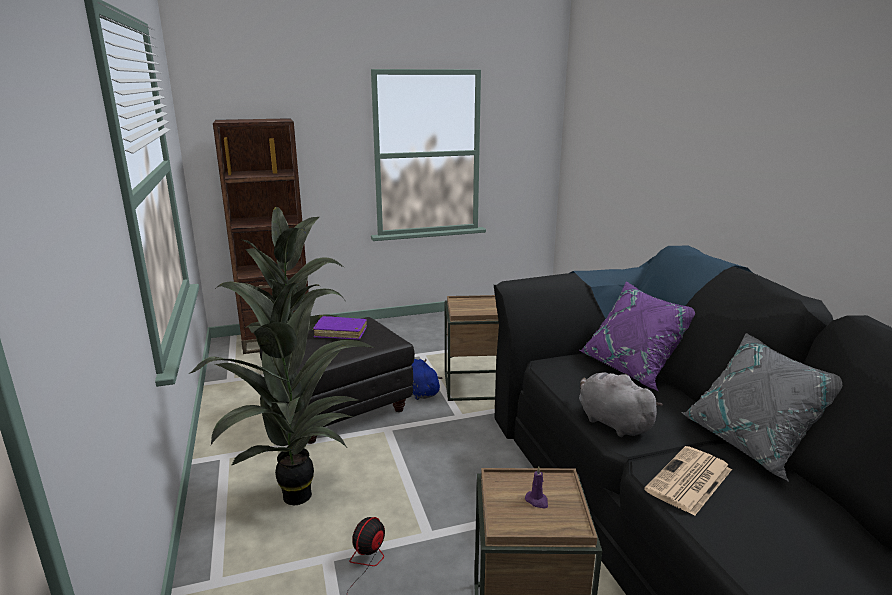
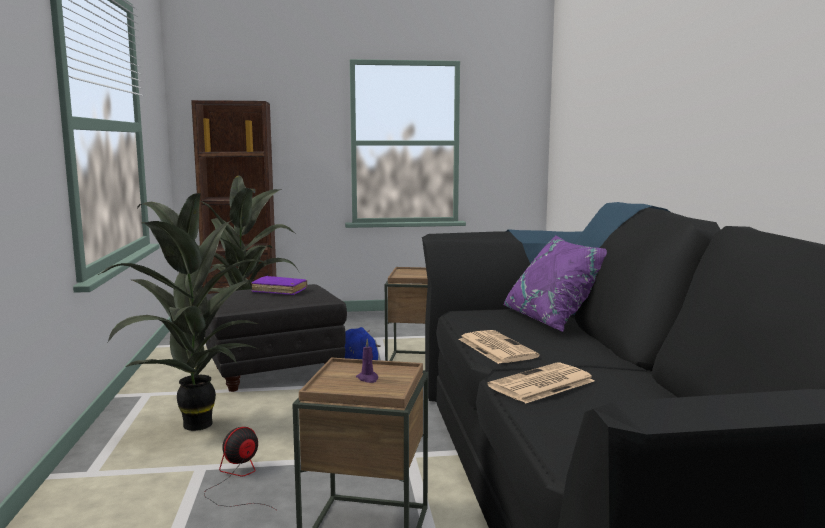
camera: 10 degrees right, 10 degrees down
grey plush toy [579,372,663,437] -> newspaper [459,330,540,364]
grey pillow [682,333,842,482] -> none

